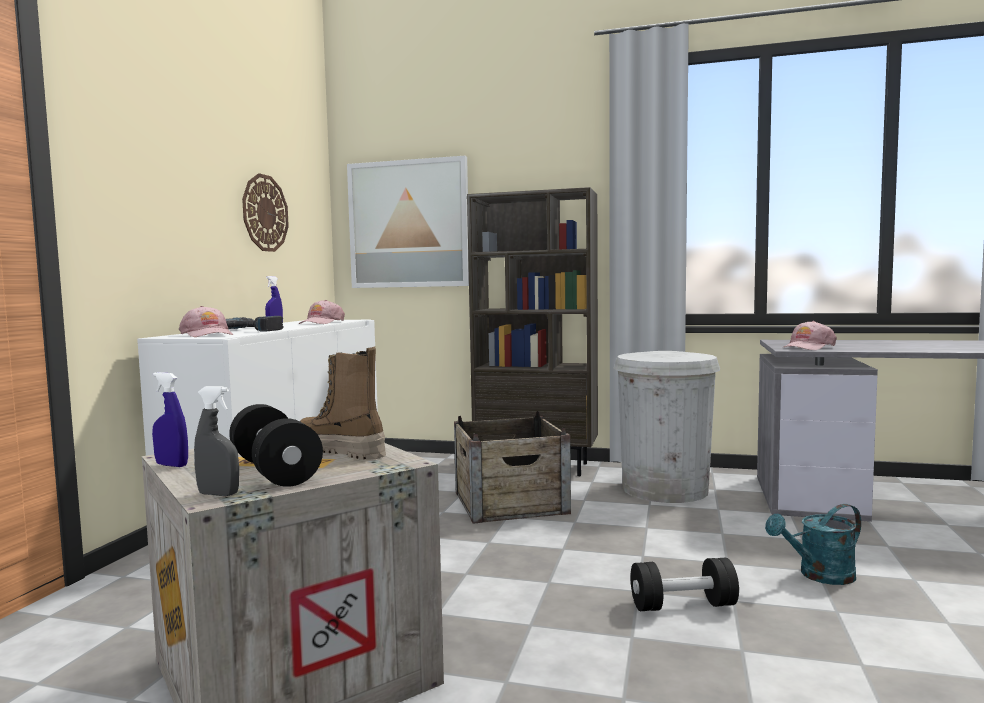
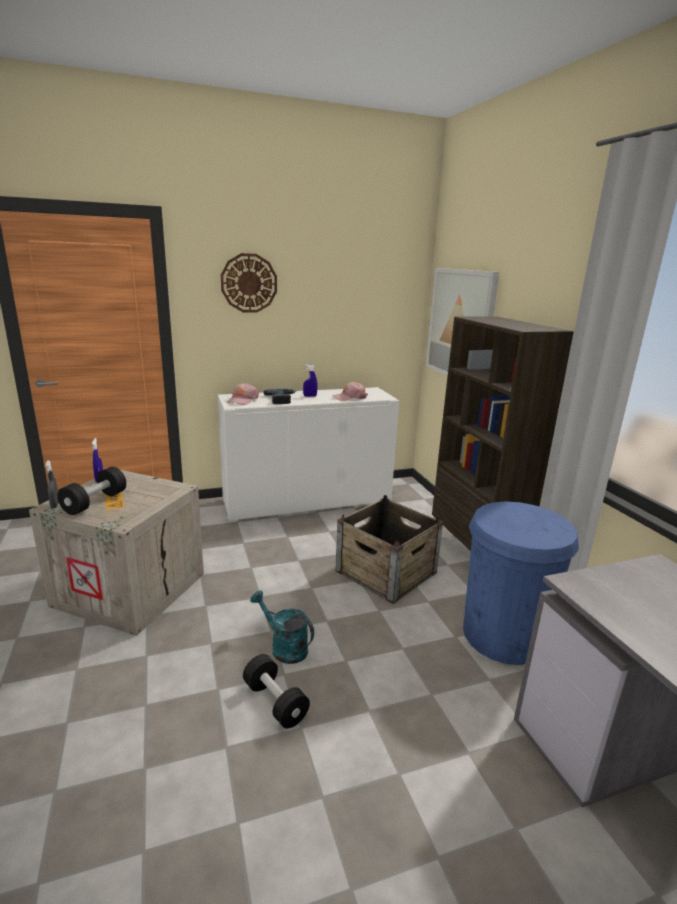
camera: 55 degrees right, 15 degrees up
wall clock [242,173,289,252] -> wall clock moved to [221,253,277,312]
boot [300,347,386,460] -> none
white trash can [614,351,720,503] -> blue trash can [463,501,579,665]
turquoise watering can [765,504,861,585] -> turquoise watering can moved to [250,590,314,664]
pink cap [782,321,837,350] -> none

